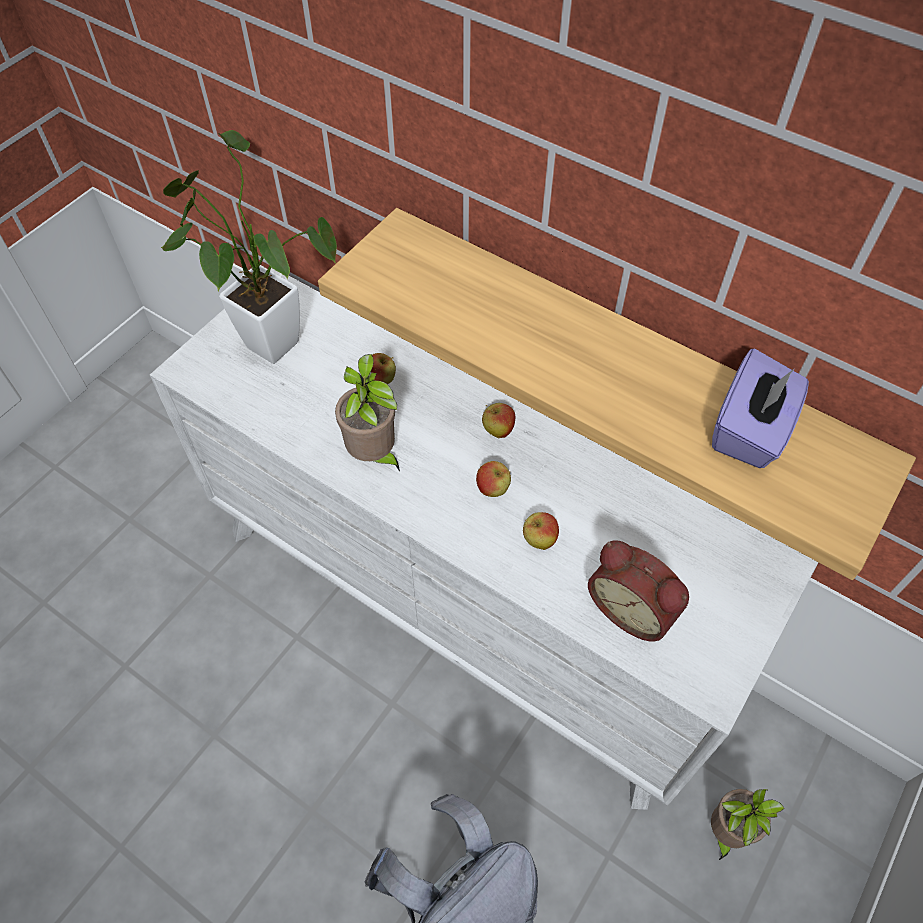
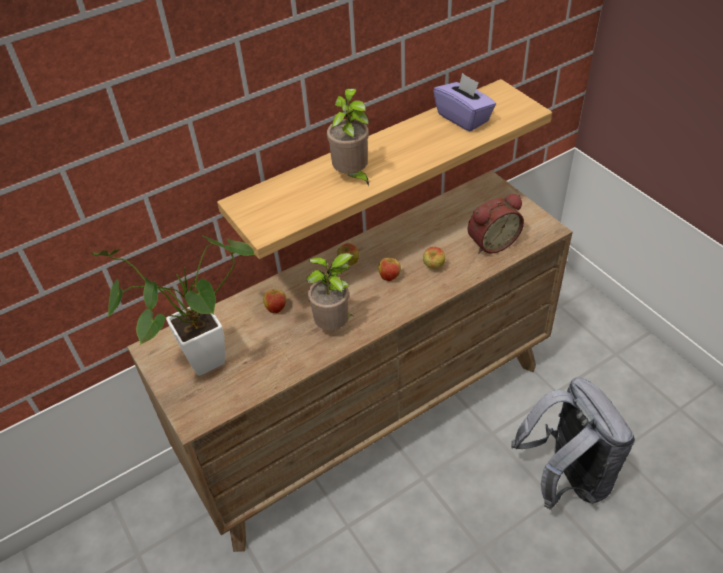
camera: 65 degrees left, 10 degrees down
white dresser [150,267,819,809] -> brown dresser [127,170,573,552]
potted plant [711,789,785,860] -> potted plant moved to [327,88,369,186]

